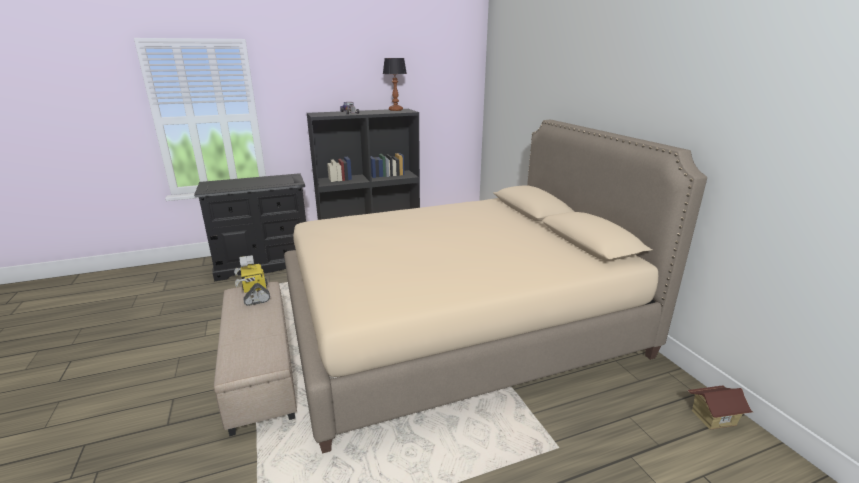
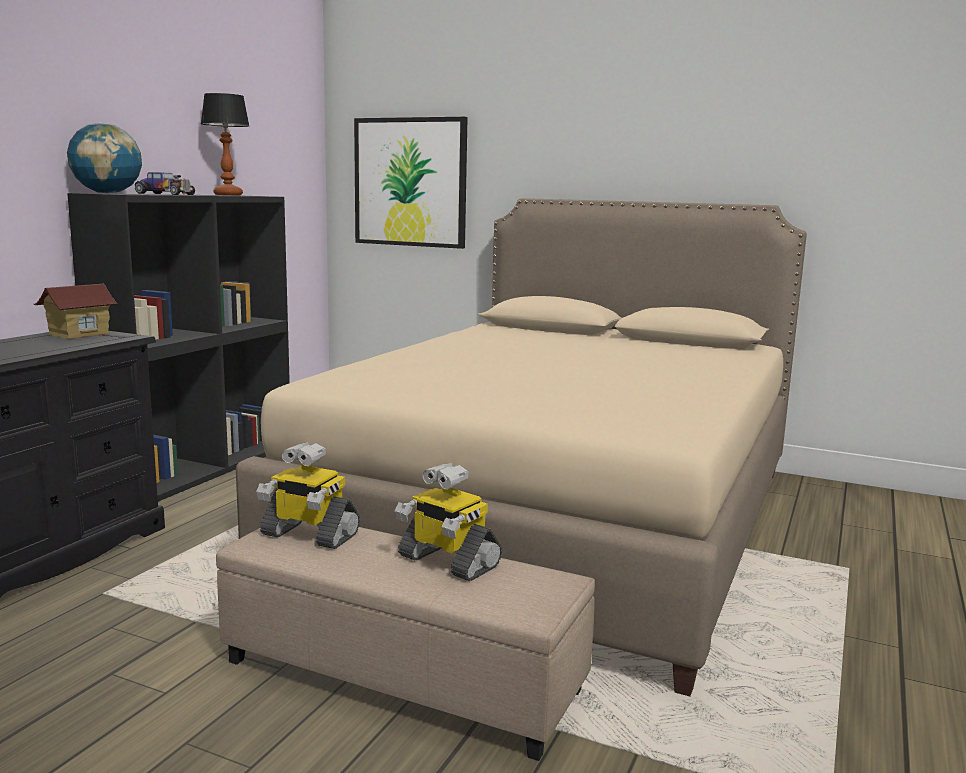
camera: 45 degrees left, 10 degrees down
toy house [687,385,753,430] -> toy house moved to [34,284,119,339]
none -> globe [67,123,142,194]
none -> picture [354,117,468,249]
none -> toy robot [395,463,502,581]

